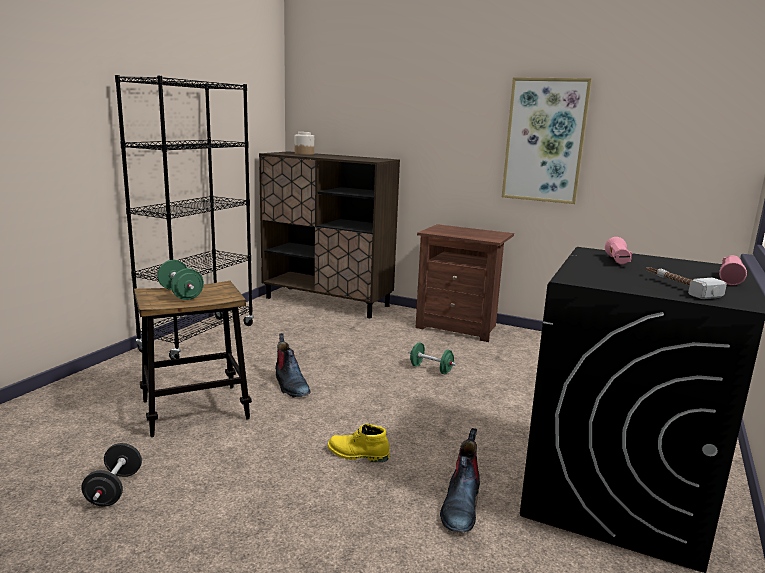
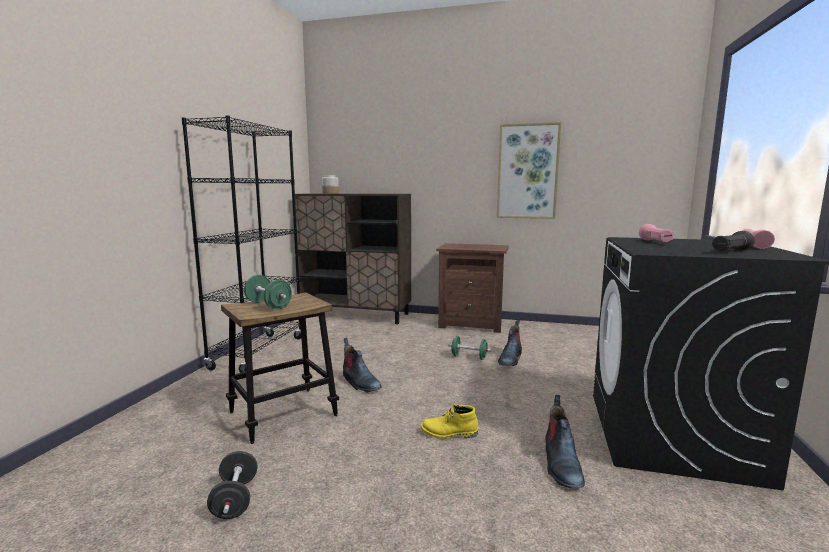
camera: 10 degrees left, 5 degrees down
hammer [646,267,727,299] -> black flashlight [712,231,755,251]
none -> boot [498,320,522,366]

